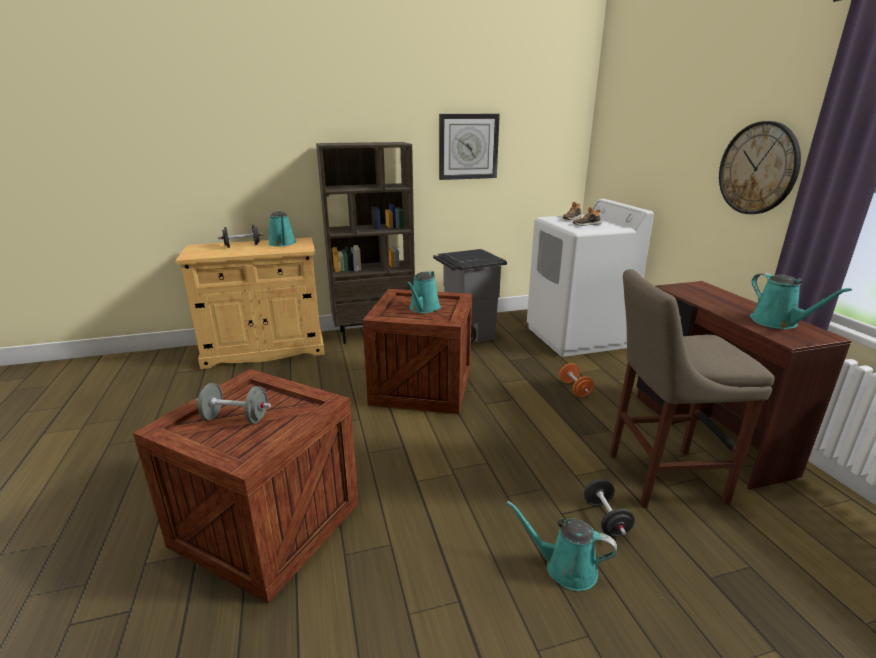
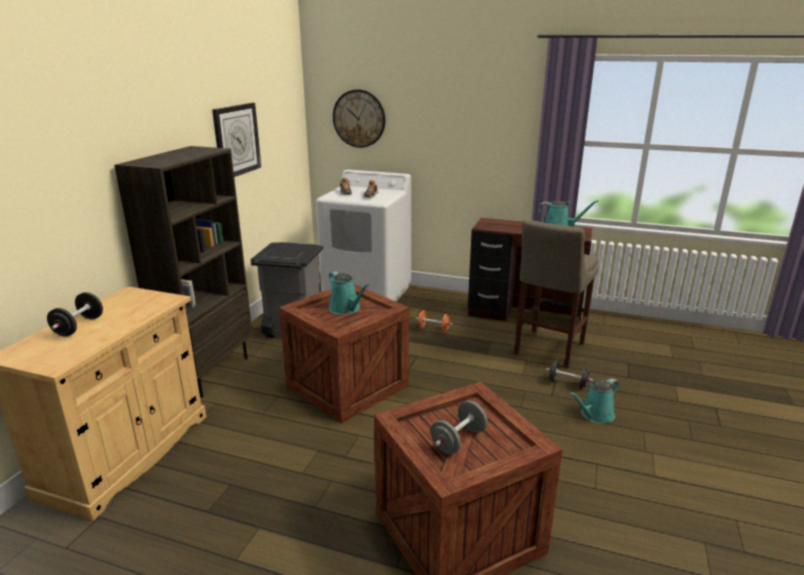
camera: 55 degrees left, 0 degrees up
turquoise watering can [268,211,296,246] -> none
wall clock [719,121,801,214] -> wall clock moved to [333,89,385,148]

